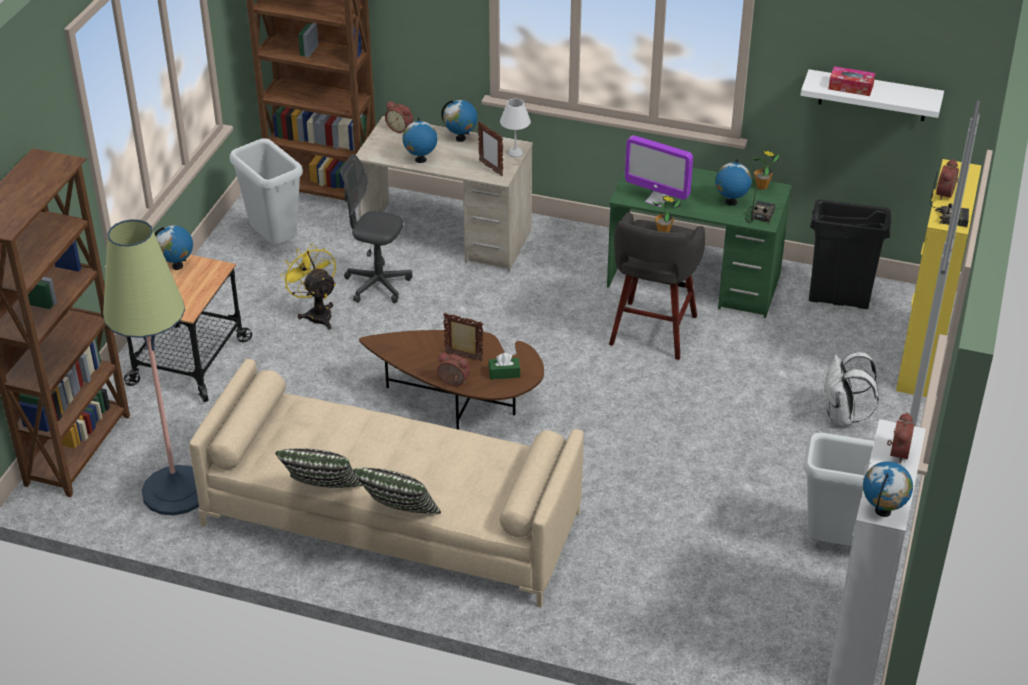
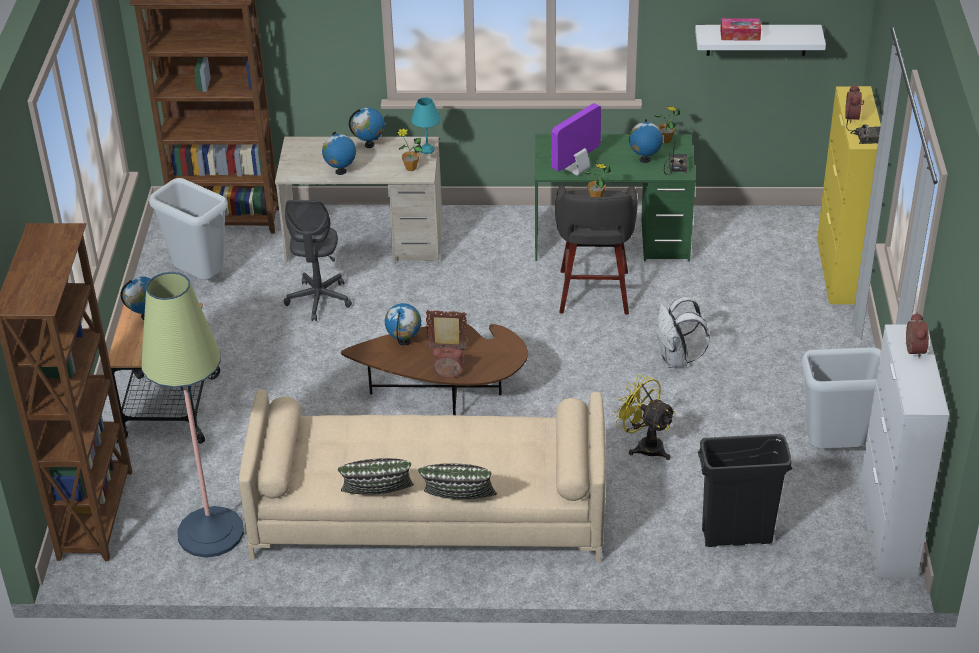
camera: 15 degrees left, 0 degrees up
yellow fan [280,244,336,330] -> yellow fan moved to [613,375,676,460]
grey office chair [340,154,412,303] -> grey office chair turned 90 degrees counterclockwise [284,200,352,321]
alarm clock [385,102,413,133] -> none
picture frame [478,122,503,176] -> potted plant [397,128,423,171]
green tissue box [488,353,520,379] -> none
white table lamp [500,99,531,158] -> turquoise table lamp [411,97,441,154]
monitor [625,135,693,207] -> monitor turned 120 degrees clockwise [551,103,601,176]
black trash can [809,199,892,309] -> black trash can moved to [698,434,792,547]
white backpack [824,352,879,425] -> white backpack moved to [656,297,710,368]
globe [863,461,913,517] -> globe moved to [385,303,421,346]

